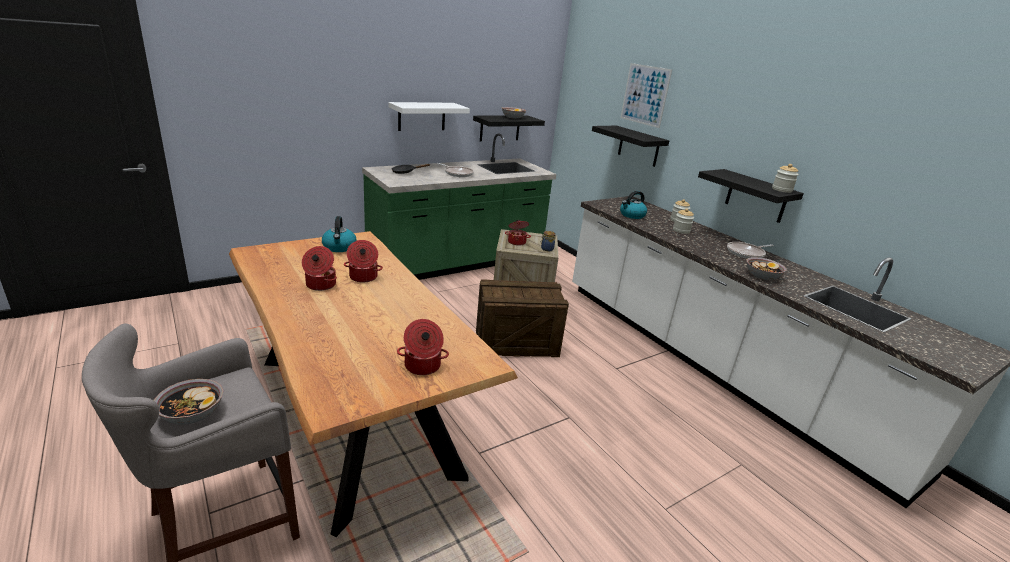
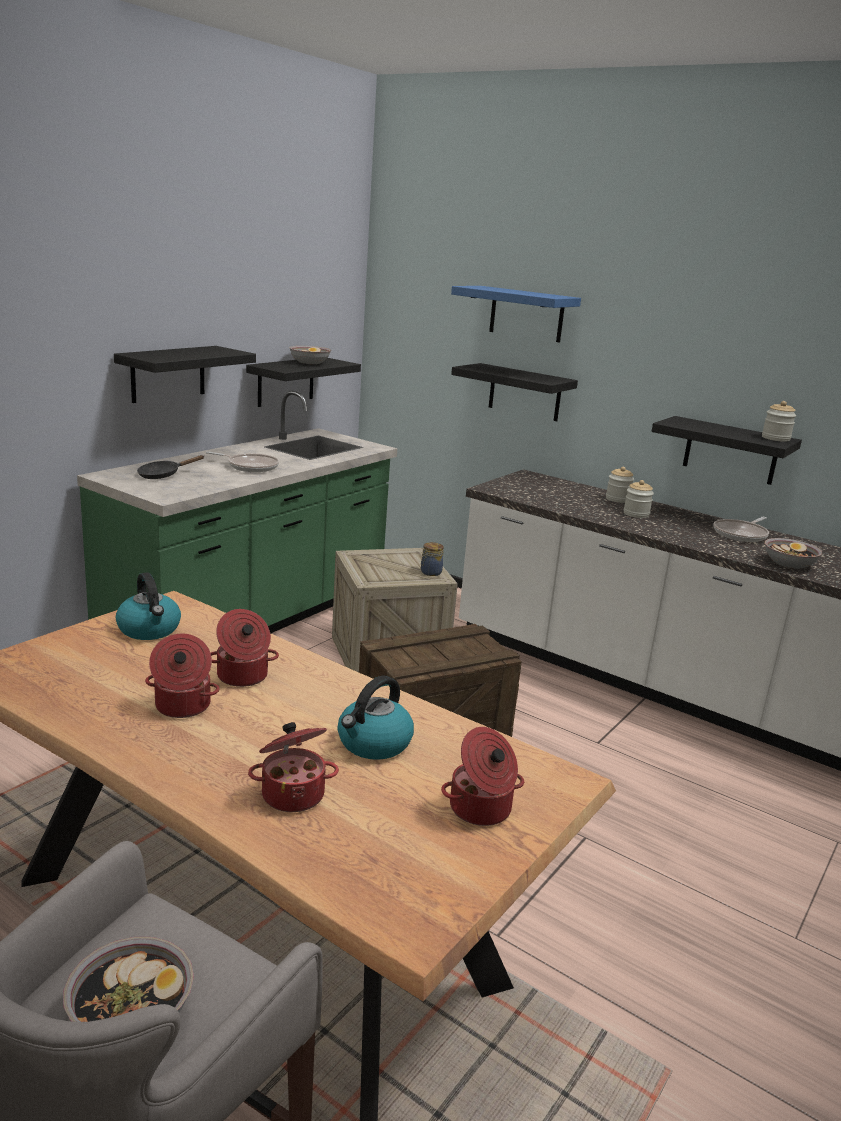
camera: 20 degrees left, 5 degrees down
white shelf [388,102,470,131] -> black shelf [114,346,256,403]
cooking pot [505,220,531,246] -> cooking pot moved to [248,722,339,812]
kettle [620,191,647,219] -> kettle moved to [338,675,414,760]
picture [621,63,672,128] -> blue shelf [451,286,581,342]

